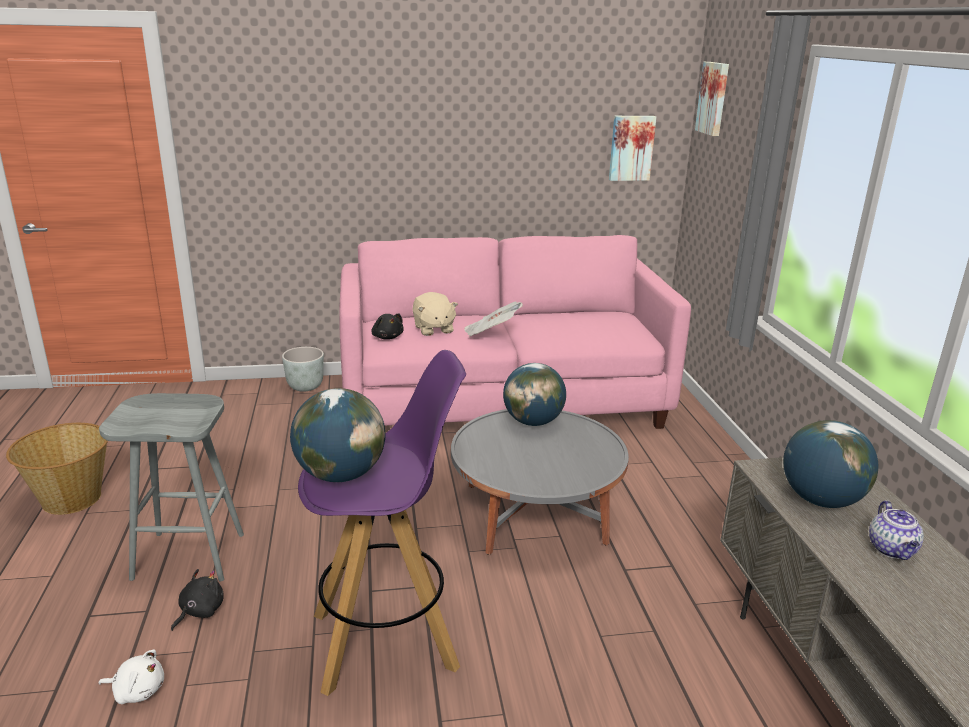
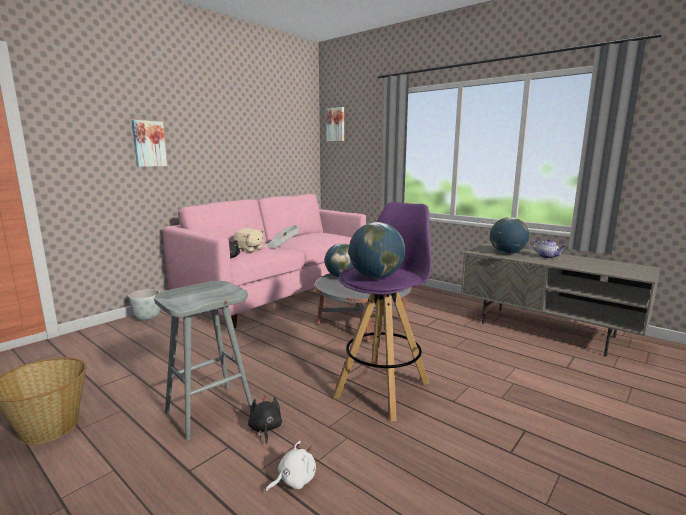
camera: 40 degrees left, 10 degrees down
picture [609,116,656,181] -> picture moved to [132,120,167,167]

